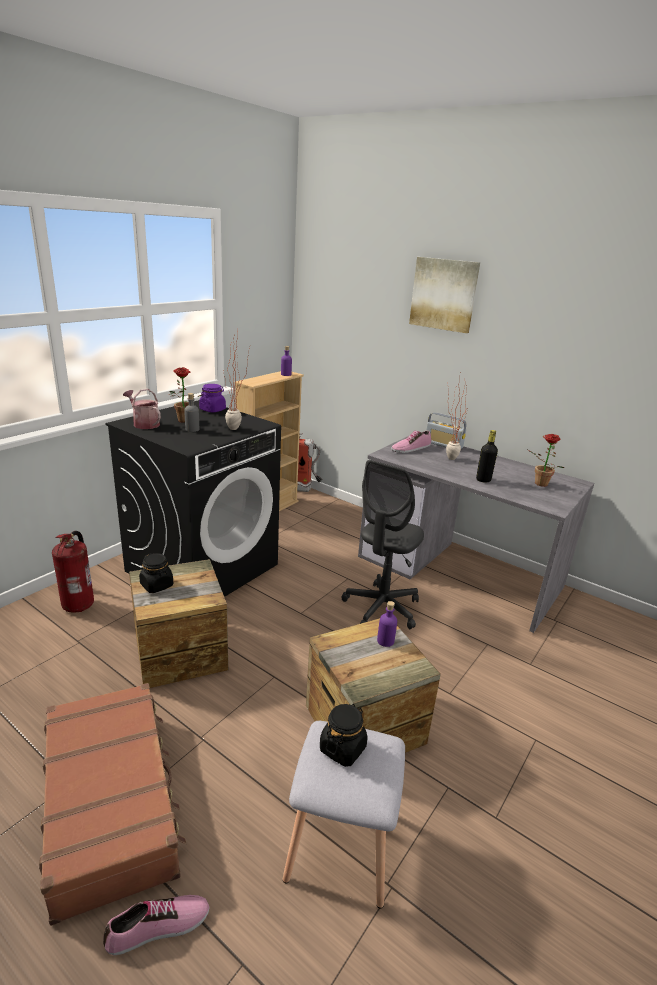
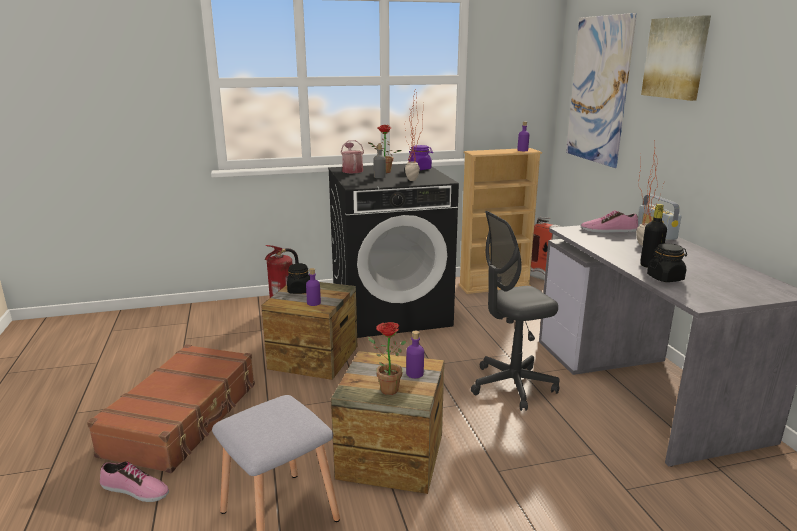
camera: 40 degrees right, 5 degrees down
black jar [320,704,368,767] -> black jar moved to [647,243,687,282]
potted plant [528,434,564,487] -> potted plant moved to [368,322,407,395]
none -> purple bottle [306,268,321,306]
none -> picture [566,13,637,168]

